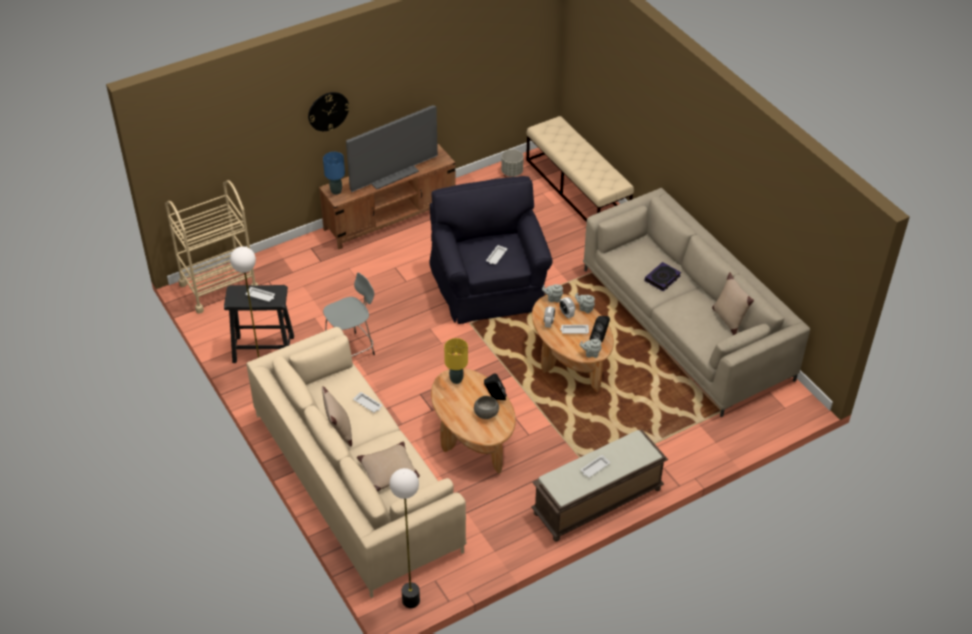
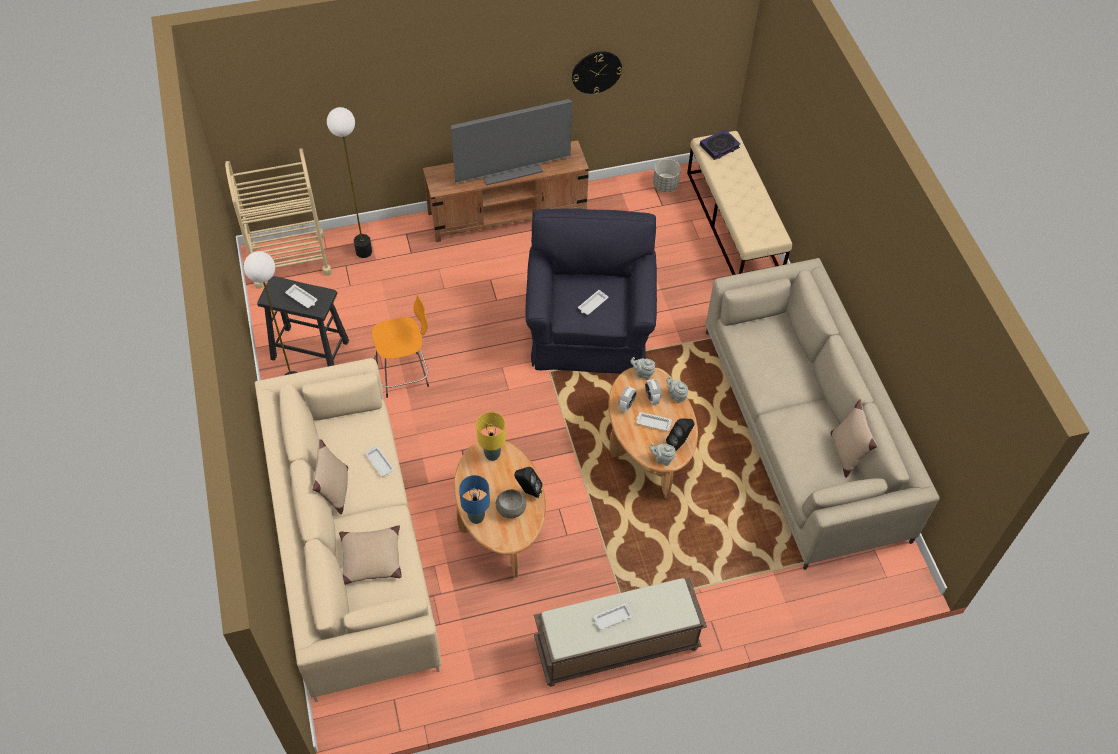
camera: 15 degrees right, 10 degrees up
wall clock [308,92,349,131] -> wall clock moved to [572,52,622,94]
blue table lamp [323,152,345,195] -> blue table lamp moved to [459,475,490,524]
grey stool [323,273,375,356] -> orange stool [372,295,429,398]
floor lamp [390,468,420,608] -> floor lamp moved to [327,107,372,258]
book [645,262,681,291] -> book moved to [700,129,740,160]

